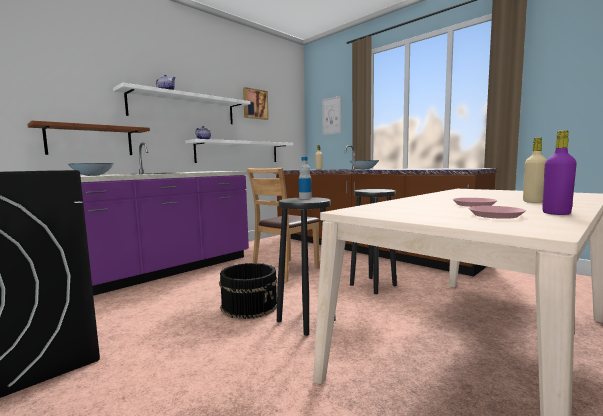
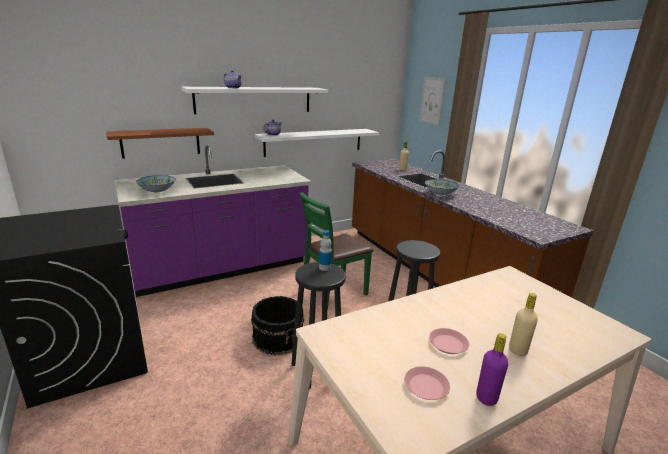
camera: 15 degrees right, 15 degrees up
picture [243,87,269,120] -> none
brown chair [247,168,320,282] -> green chair [299,192,374,310]

